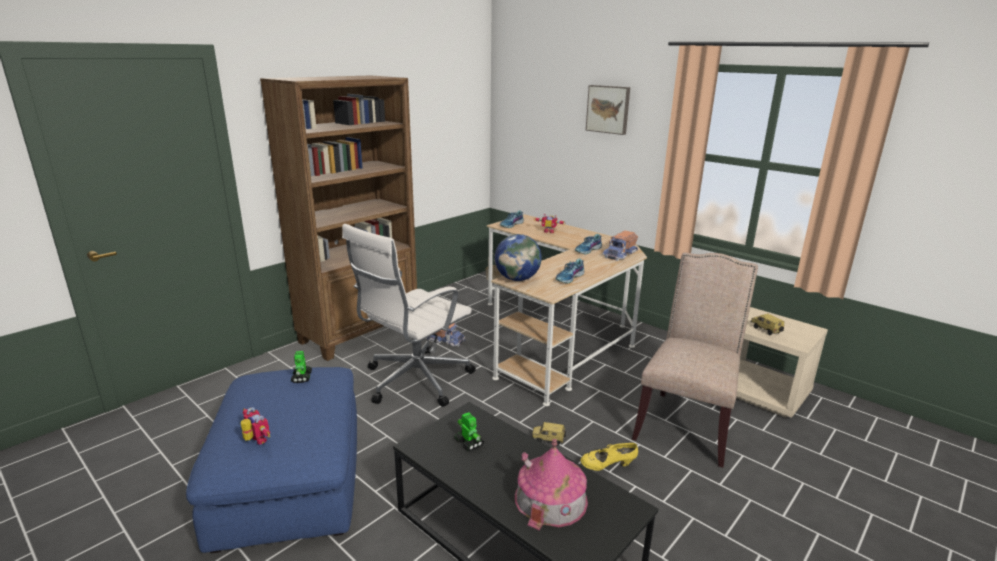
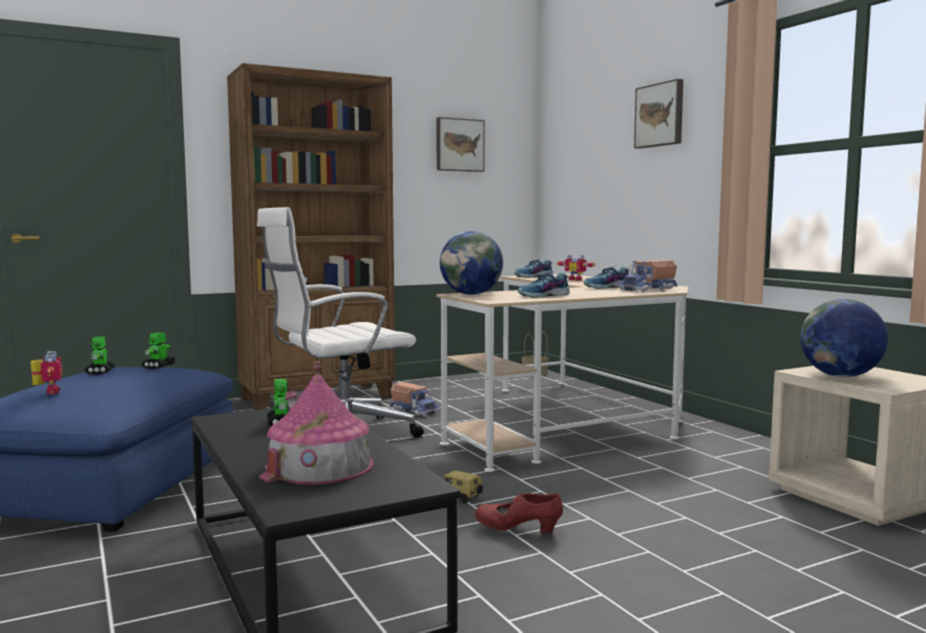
camera: 20 degrees right, 15 degrees down
yellow shoe [581,443,638,471] -> red shoe [475,493,563,534]
beige chair [632,253,758,468] -> none
toy car [751,314,784,335] -> globe [800,299,888,377]
none -> toy robot [85,336,115,375]
none -> picture [436,117,485,172]

